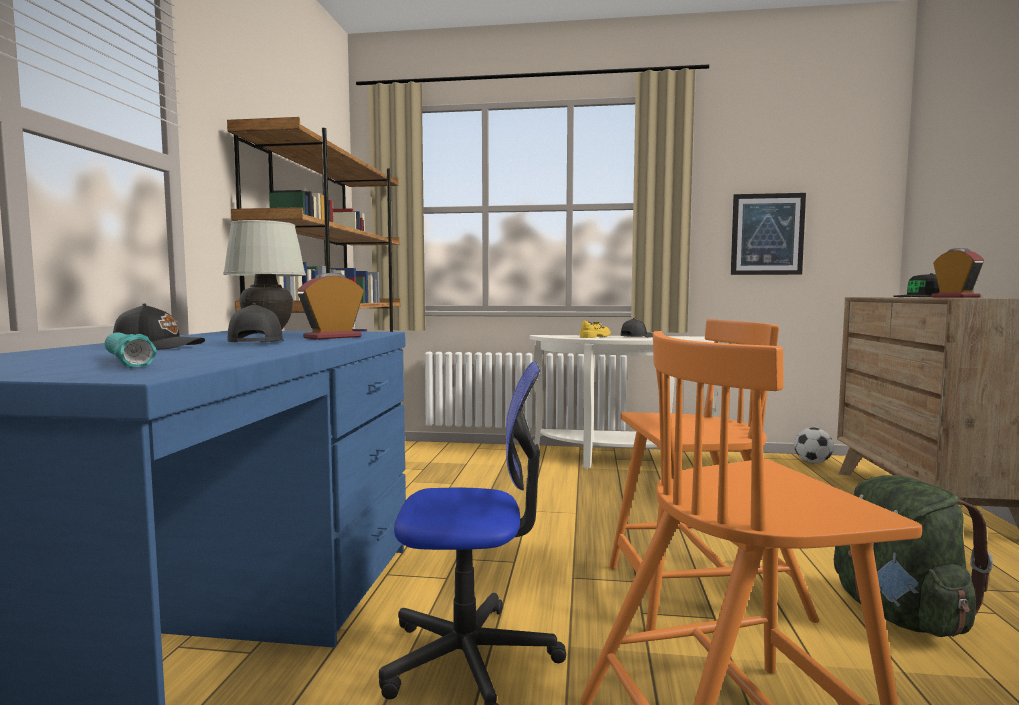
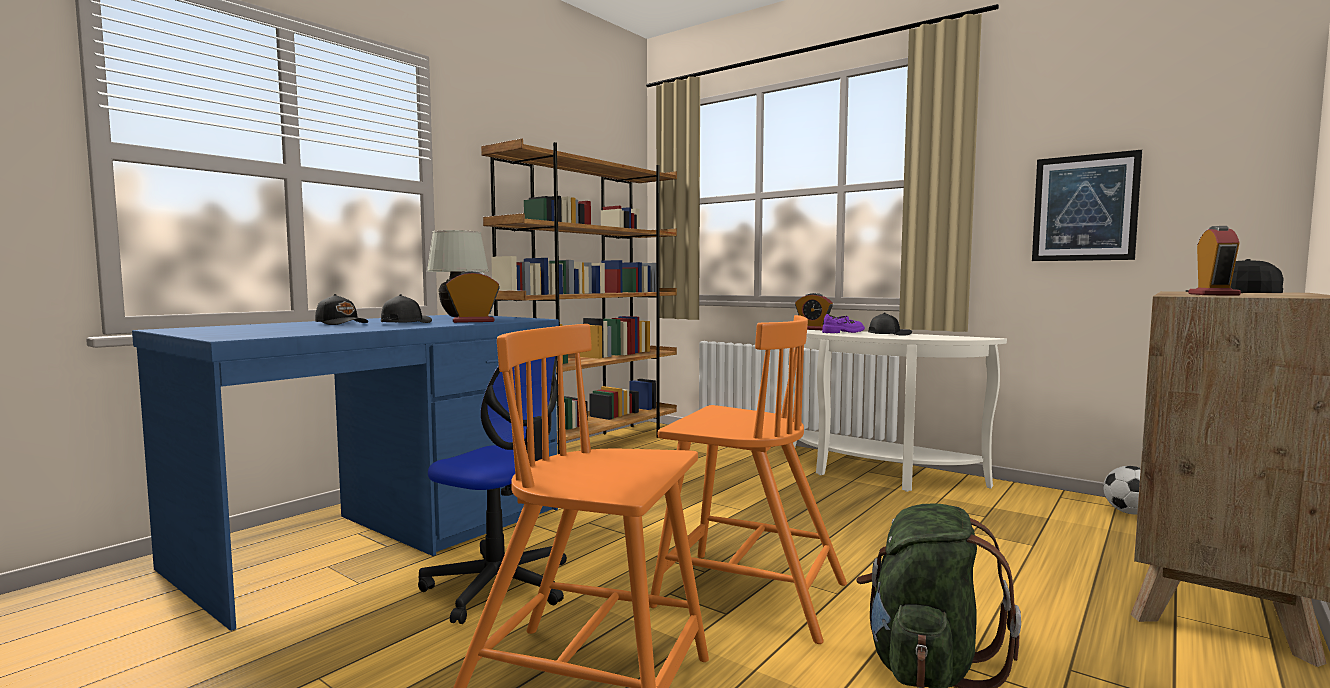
camera: 30 degrees right, 0 degrees up
turquoise flashlight [105,332,157,368] -> none
yellow shoe [580,321,611,338] -> purple shoe [822,314,865,333]
none -> alarm clock [795,293,833,330]

